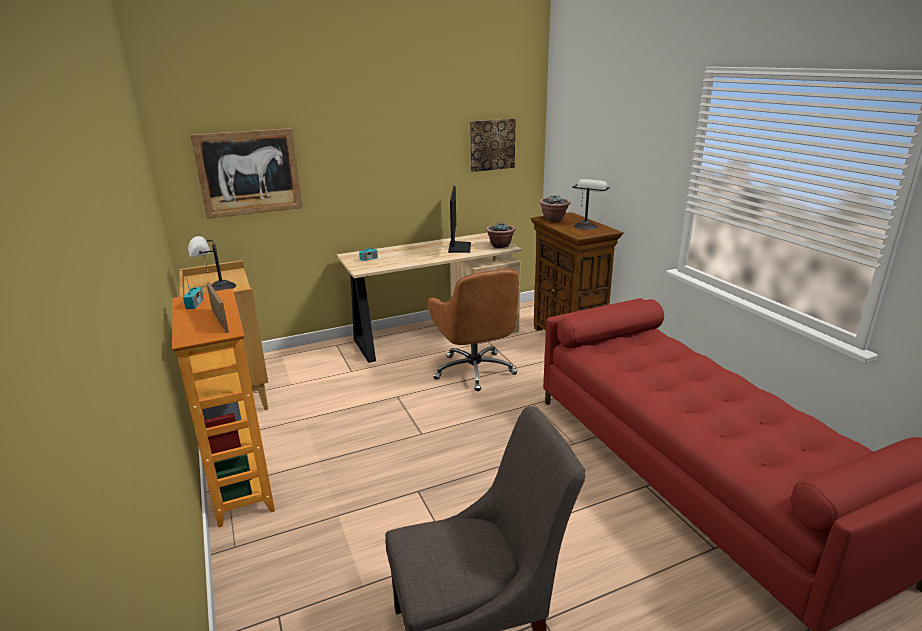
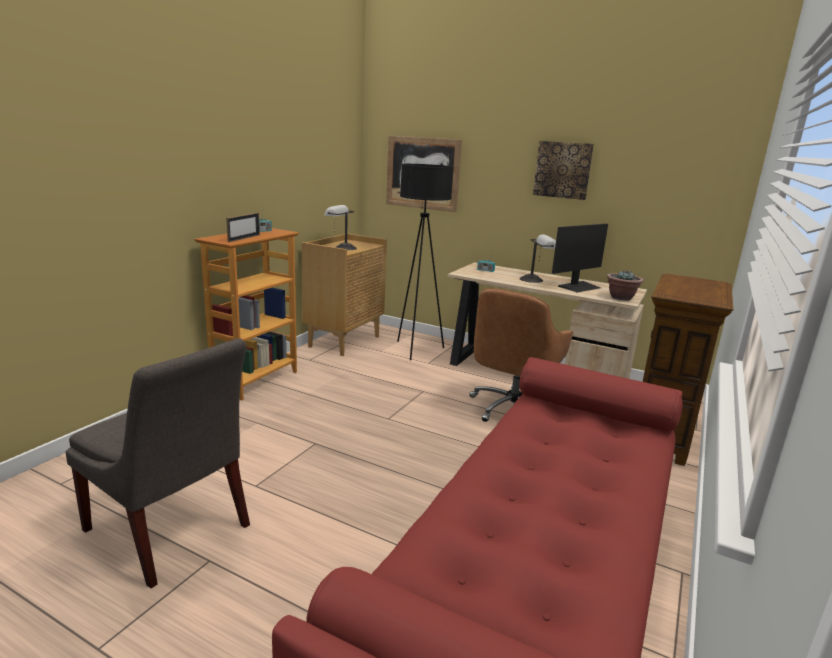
camera: 50 degrees right, 5 degrees down
picture [470,119,516,172] -> picture moved to [533,141,594,200]
potted plant [539,195,570,222] -> none
table lamp [572,179,610,230] -> table lamp moved to [519,234,556,283]
none -> black floor lamp [397,164,454,360]

